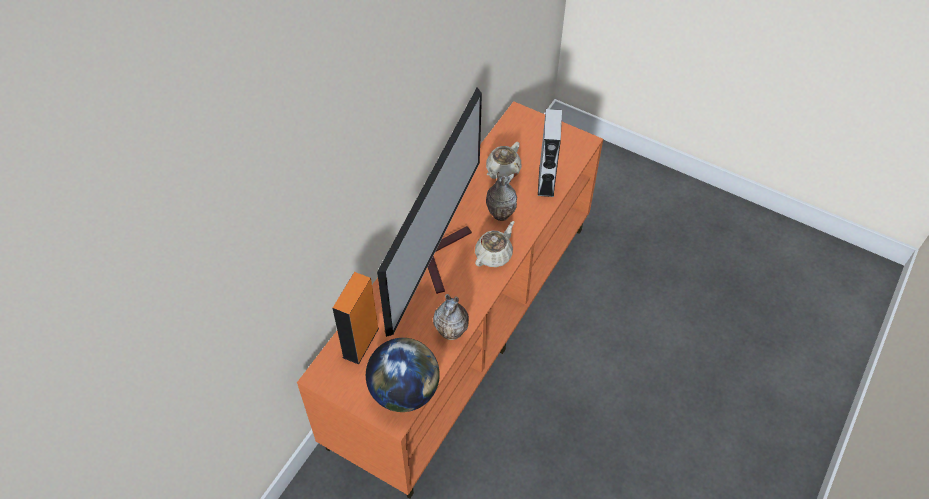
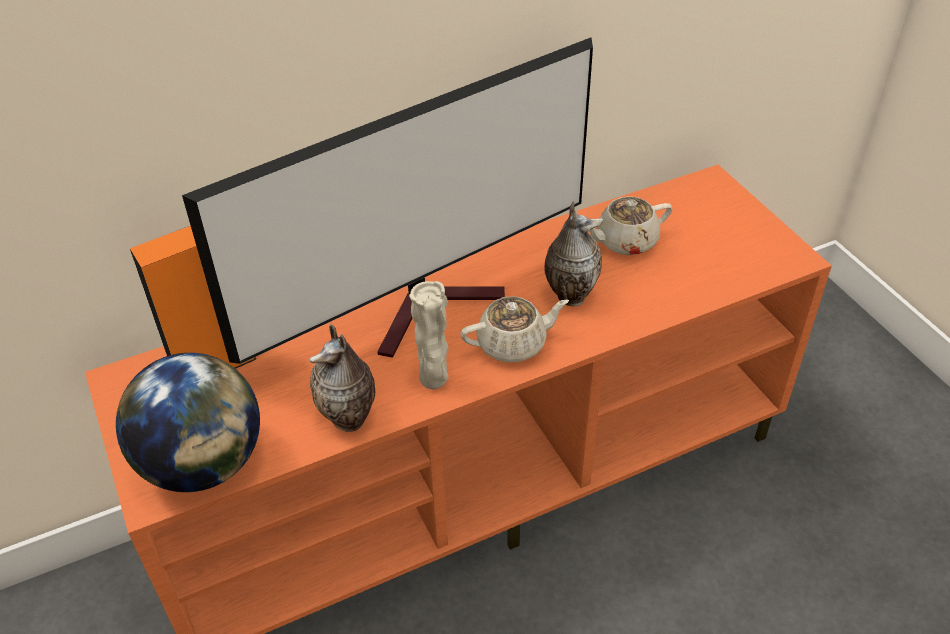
camera: 35 degrees right, 10 degrees down
grey speaker [538,109,562,197] -> none
none -> beige vase [409,281,449,389]

